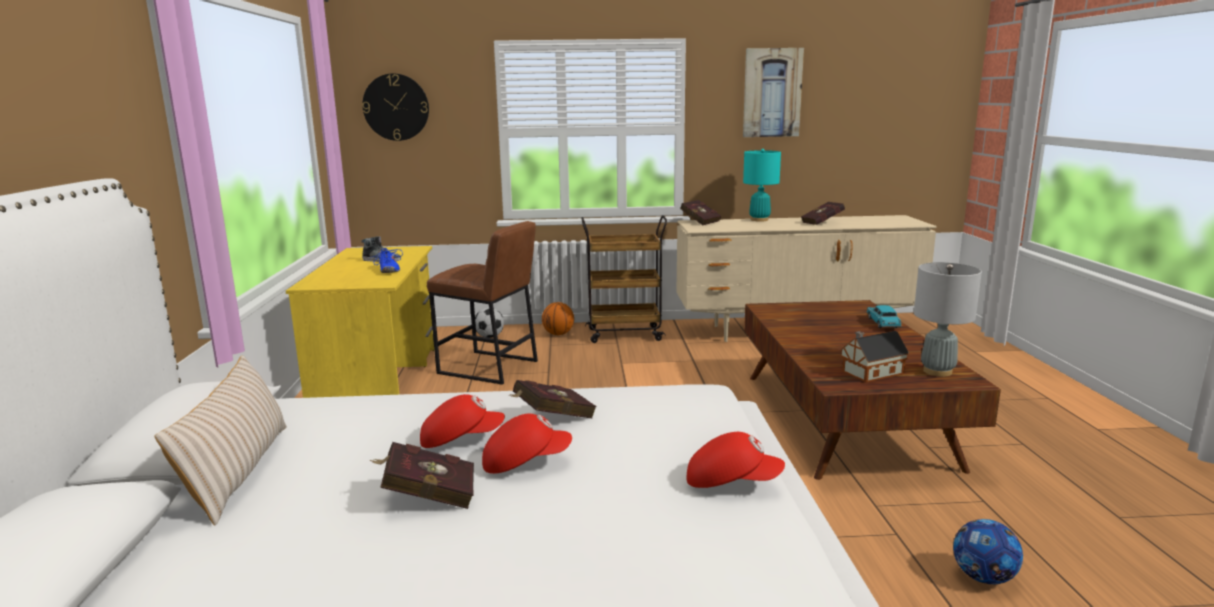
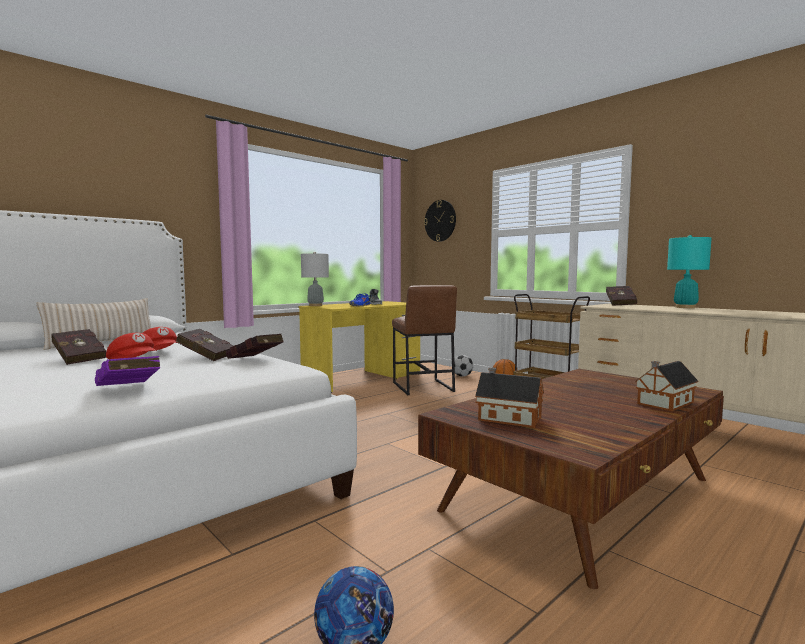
camera: 50 degrees right, 10 degrees down
red cap [687,432,785,488] -> purple book [95,356,160,386]
picture [743,48,804,137] -> none
red book [801,202,845,225] -> red book moved to [226,334,284,359]
turquoise toy car [867,305,901,328] -> toy house [635,361,699,411]
grey table lamp [914,262,982,377] -> grey table lamp moved to [301,252,329,306]

